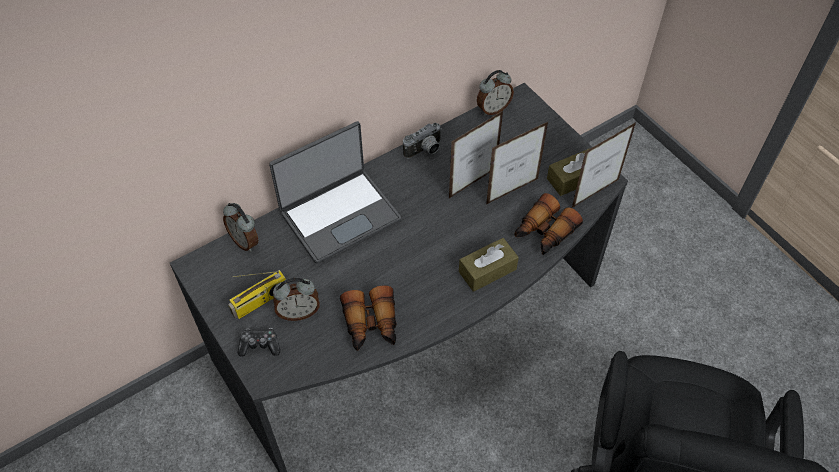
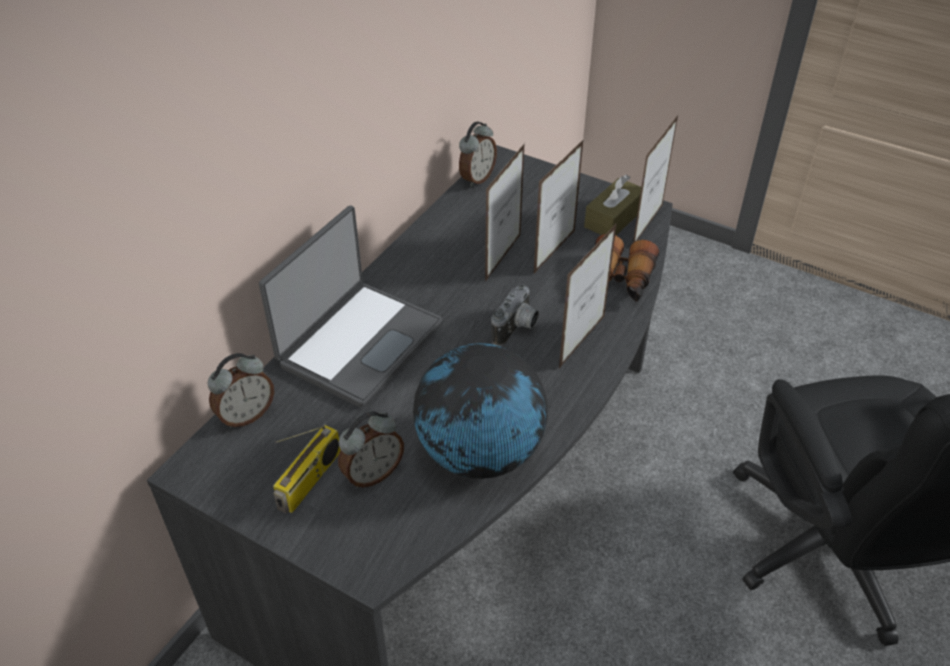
camera: 25 degrees left, 10 degrees down
alarm clock [223,203,258,252] -> alarm clock turned 60 degrees counterclockwise [208,353,274,428]
game controller [238,328,280,357] -> none
binoculars [340,285,397,351] -> globe [413,343,548,479]
camera [403,123,442,159] -> camera moved to [491,284,539,346]
brown tissue box [459,238,519,292] -> picture frame [559,223,617,368]

